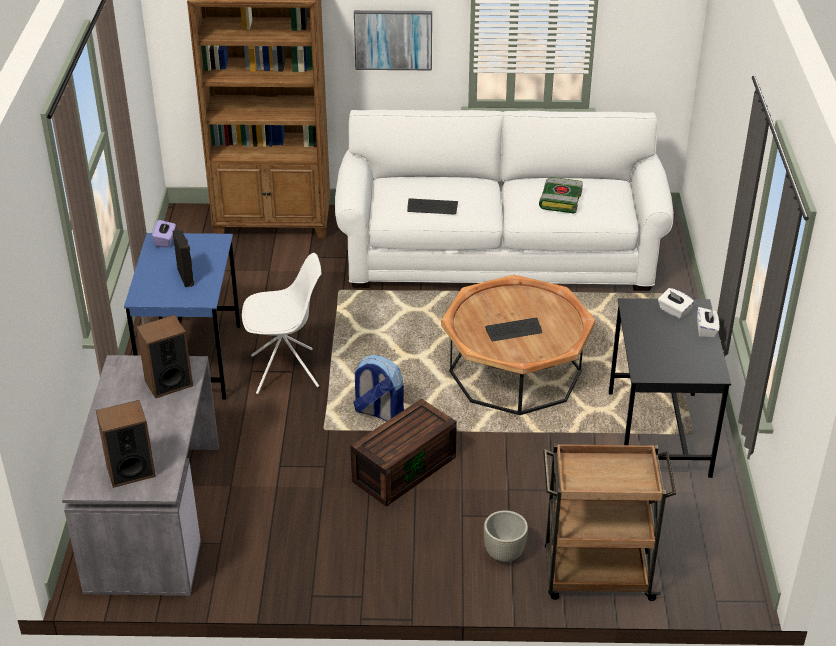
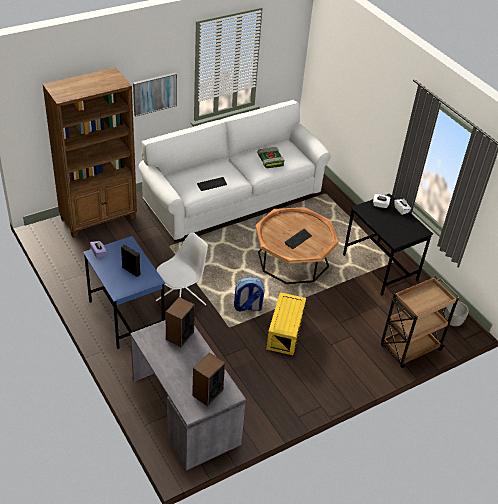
camera: 35 degrees left, 5 degrees up
brown storage box [350,399,457,506] -> yellow storage box [266,292,306,355]
grey planter [484,510,528,562] -> grey planter moved to [445,301,469,326]

